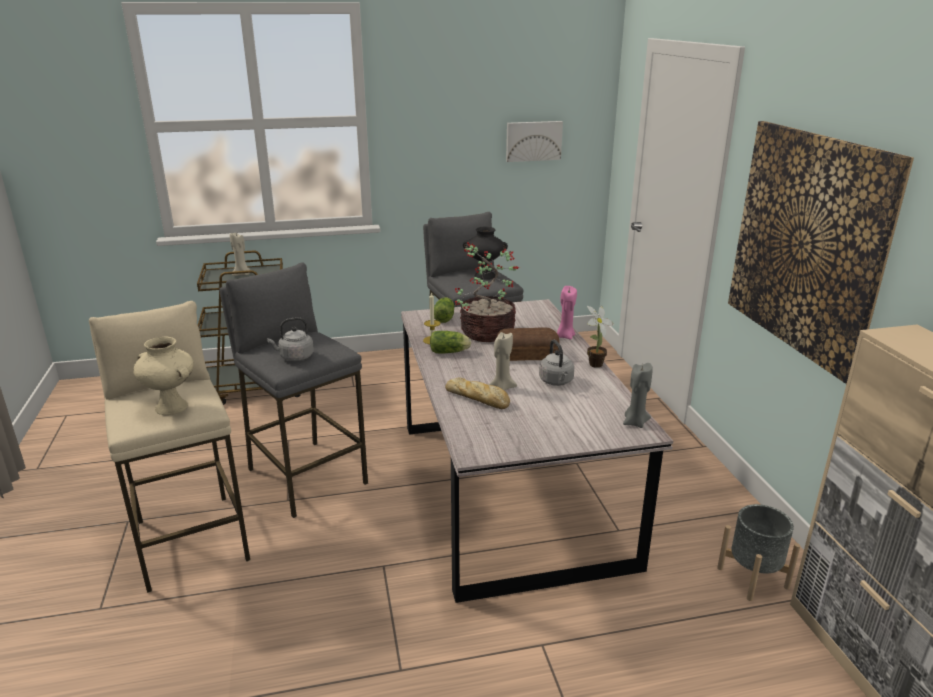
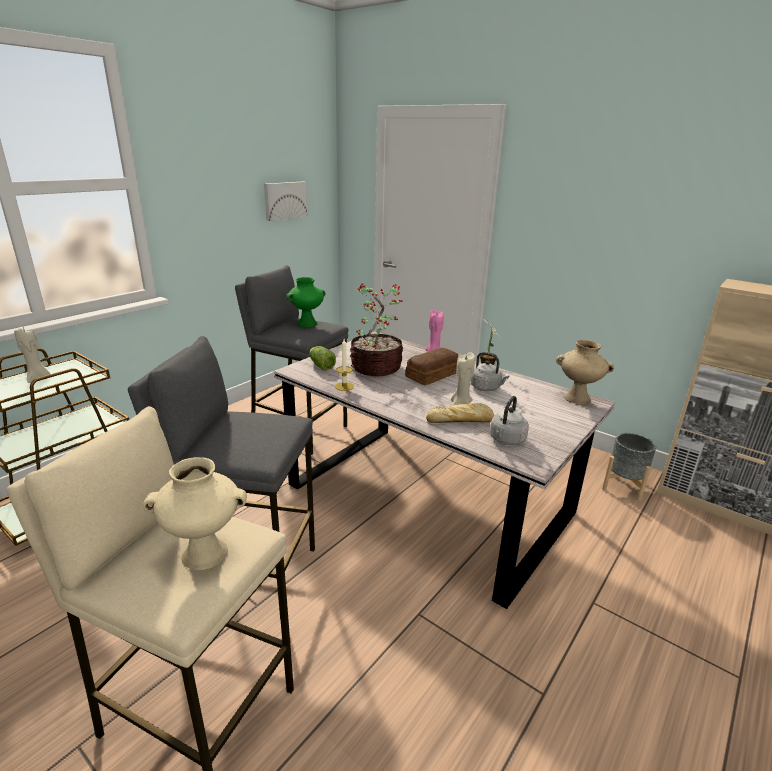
camera: 40 degrees left, 0 degrees up
grey kettle [267,317,314,361] -> grey kettle moved to [490,396,529,445]
lettuce [430,331,471,353] -> none
black vase [463,227,508,279] -> green vase [286,277,326,327]
grey candle [623,363,653,428] -> beige vase [556,340,614,405]
picture [728,121,914,384] -> none

